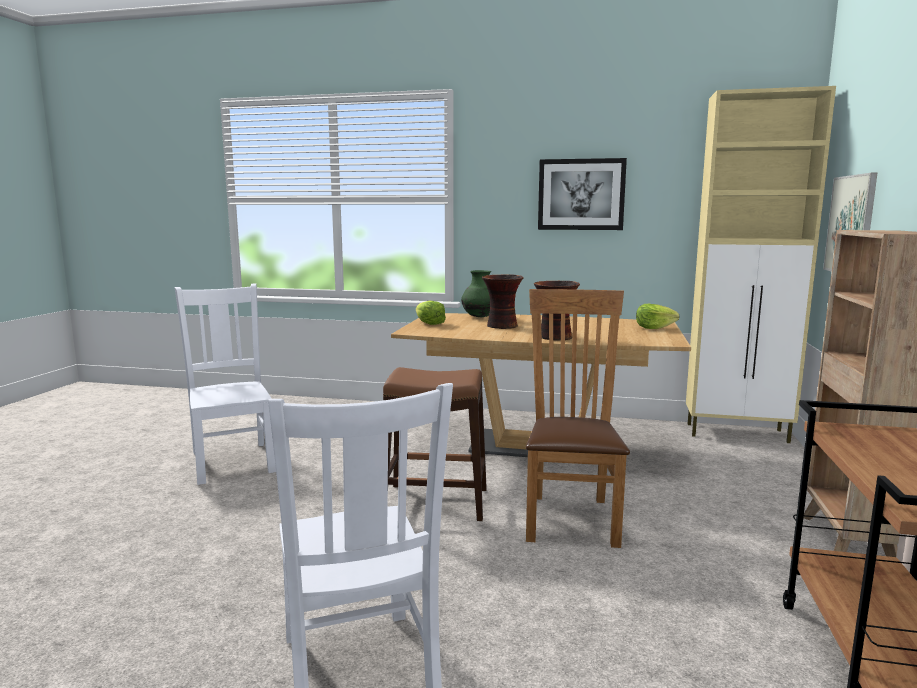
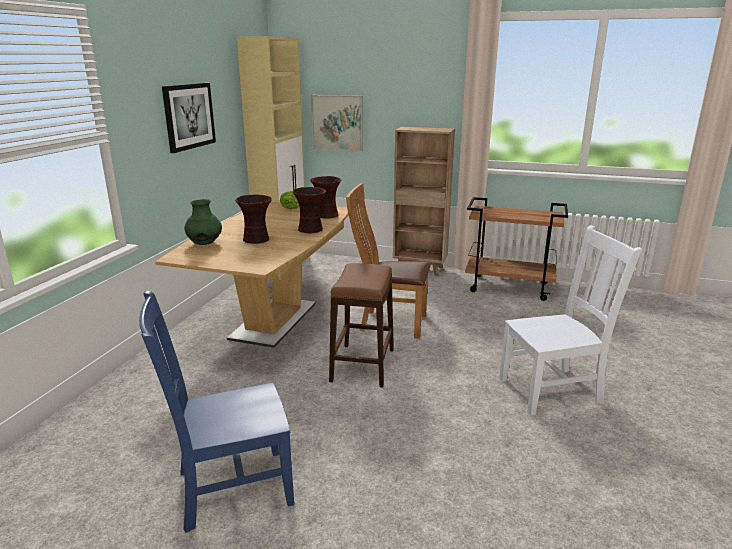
camera: 85 degrees left, 10 degrees up
white chair [175,283,276,485] -> blue chair [139,291,294,533]
lettuce [416,301,446,325] -> none
none -> vase [310,176,341,219]

